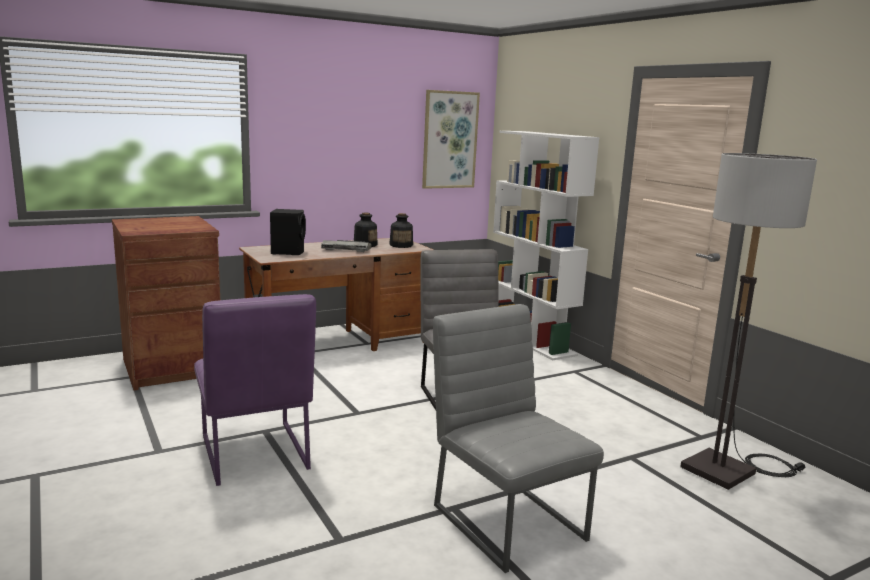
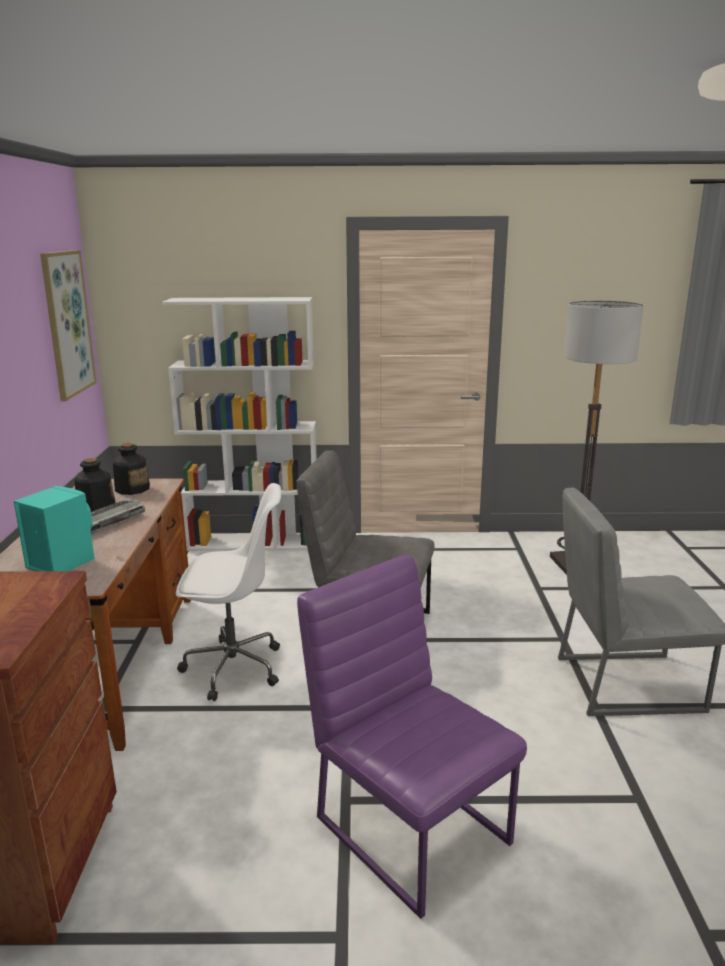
camera: 60 degrees left, 5 degrees up
purple chair [194,294,316,486] -> purple chair turned 135 degrees counterclockwise [297,555,527,919]
black speaker [270,209,306,255] -> turquoise speaker [14,486,95,571]
none -> white office chair [176,483,281,701]

